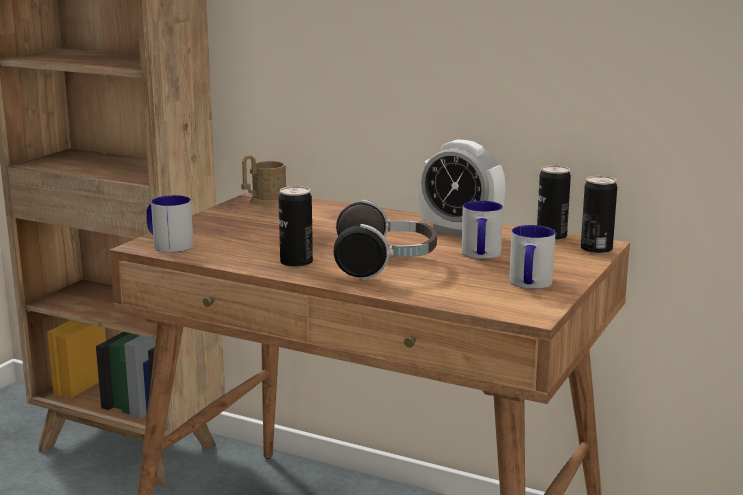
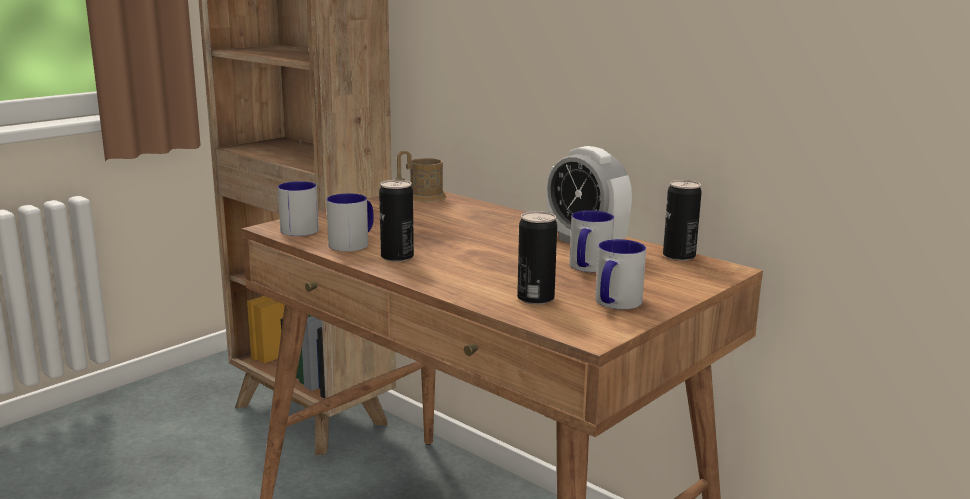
camera: 15 degrees right, 0 degrees up
headphones [334,200,437,280] -> none
can [581,176,617,254] -> can moved to [517,211,557,305]
none -> mug [326,193,374,252]

